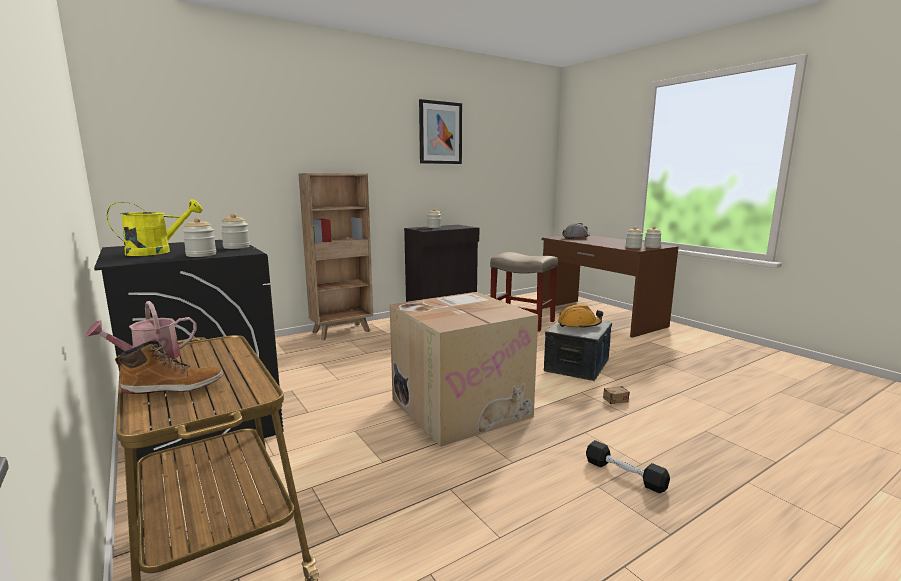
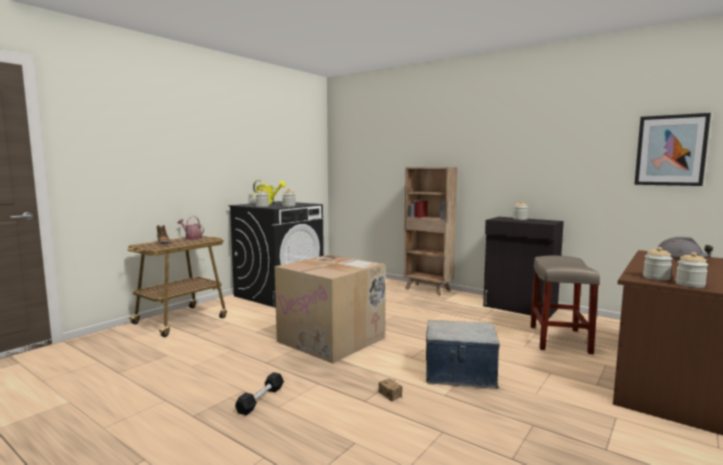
camera: 70 degrees right, 5 degrees down
picture [419,99,462,164] -> picture moved to [634,113,711,186]
orange hard hat [558,304,603,329] -> none

